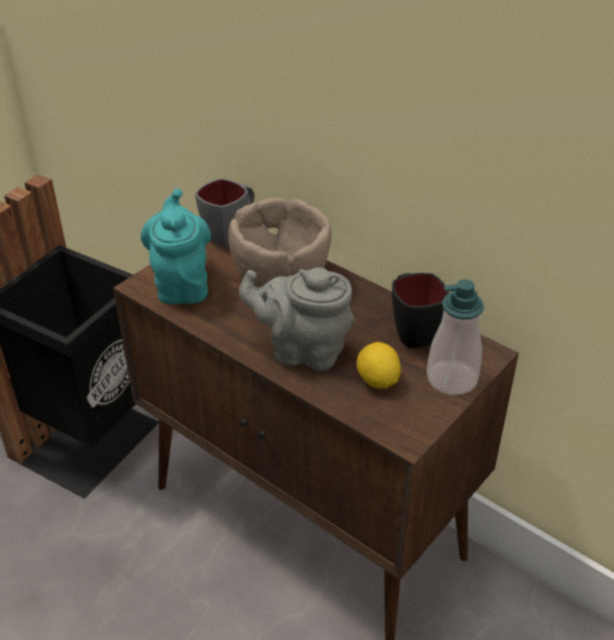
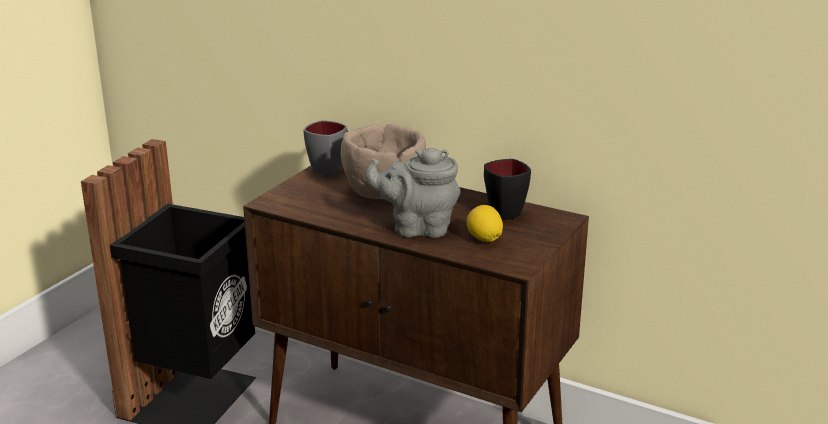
camera: 10 degrees left, 15 degrees down
turquoise teapot [141,188,211,304] -> none
soap dispenser [427,279,484,395] -> none

